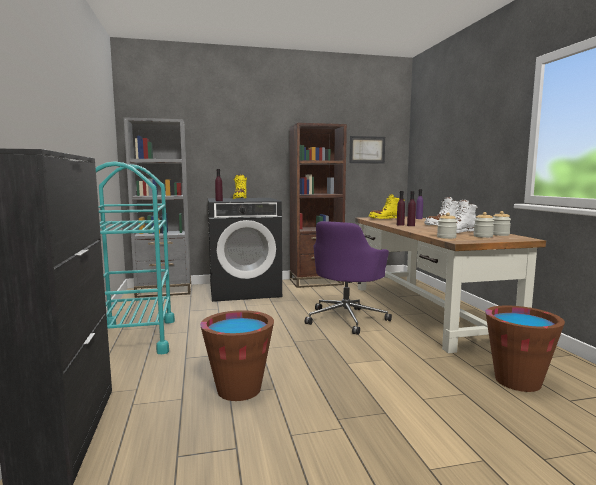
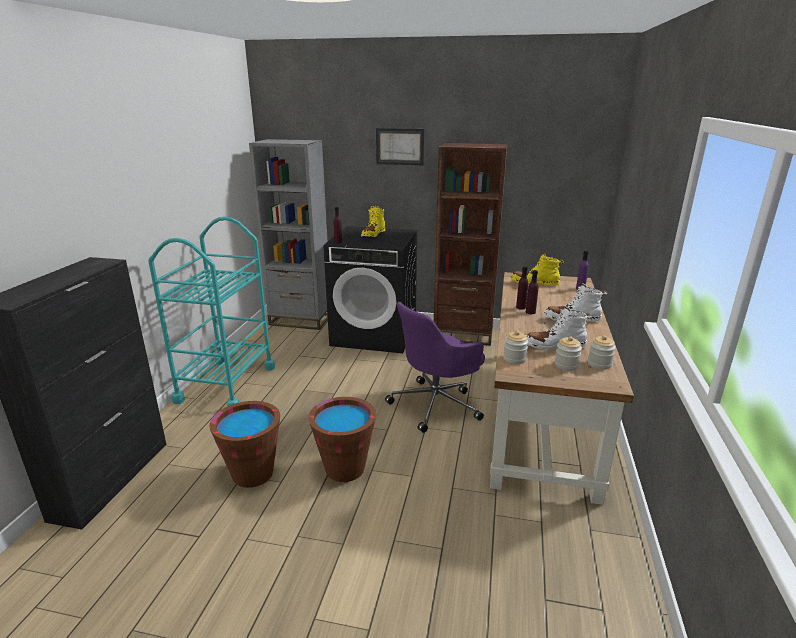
camera: 25 degrees right, 15 degrees up
picture [349,136,385,164] -> picture moved to [376,128,424,165]
brown bucket [486,305,565,392] -> brown bucket moved to [308,397,376,482]

